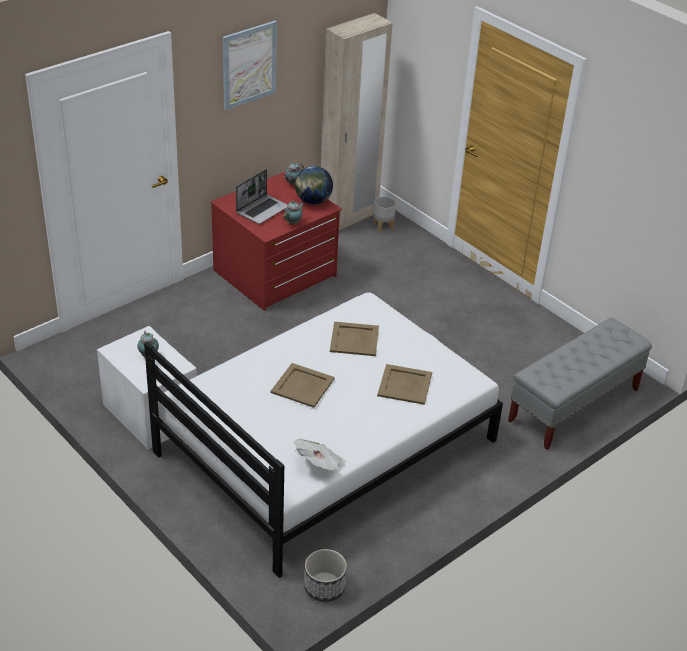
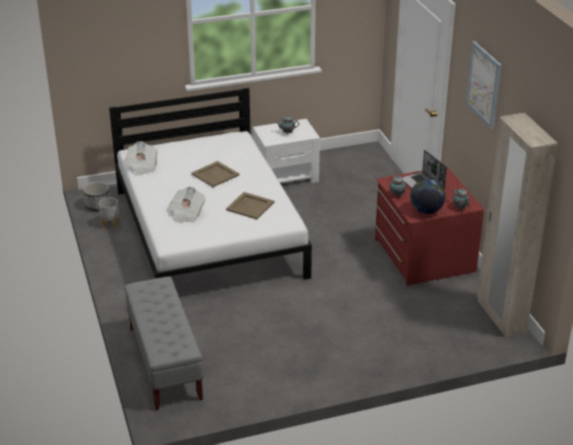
camera: 115 degrees right, 5 degrees down
grey planter [373,197,396,232] -> grey planter moved to [99,197,119,229]
beige tray [377,364,432,405] -> newspaper [170,187,205,223]

